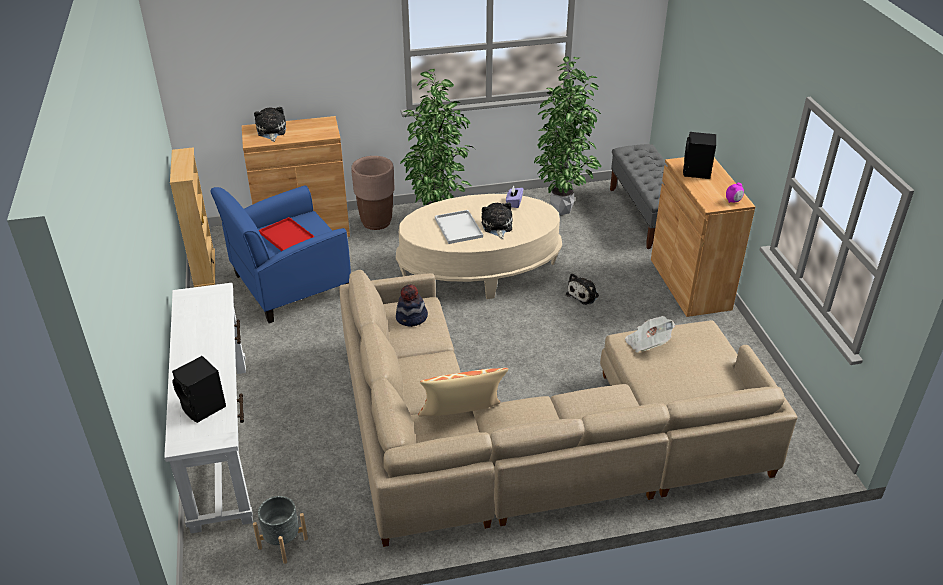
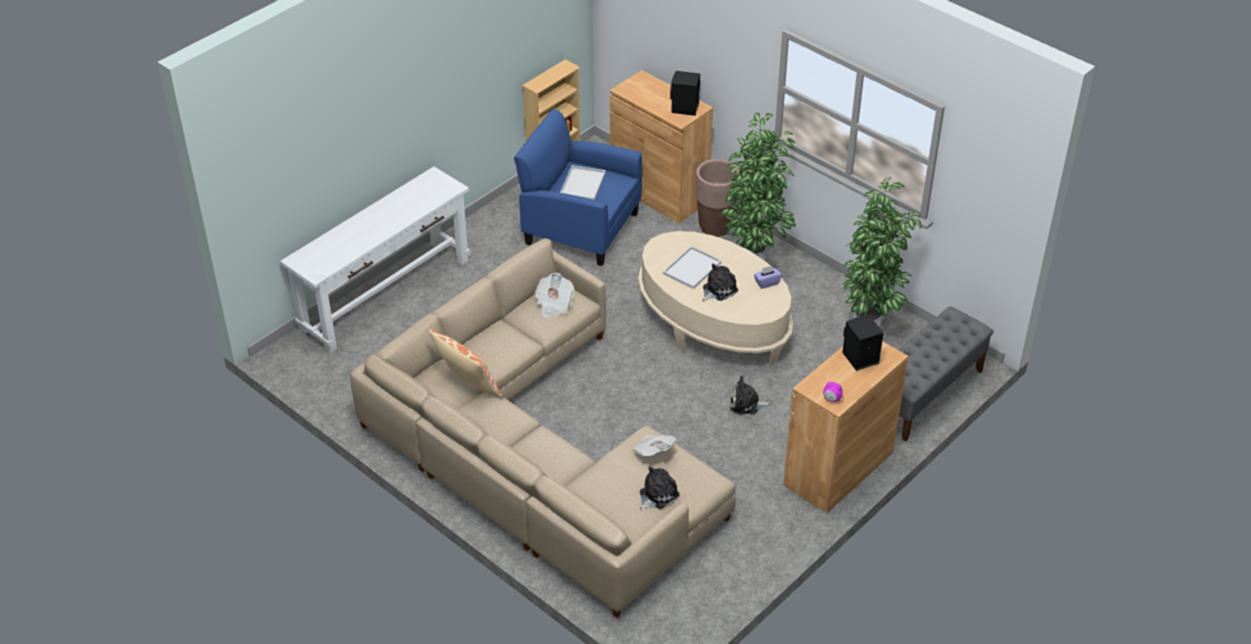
camera: 55 degrees right, 5 degrees up
black speaker [172,356,226,423] -> black speaker moved to [670,71,700,116]
grey planter [253,496,308,564] -> none
plush toy [254,107,286,142] -> plush toy moved to [640,466,680,511]
red tray [259,217,315,251] -> white tray [560,165,606,200]
hat [396,284,428,327] -> newspaper [535,273,574,318]

